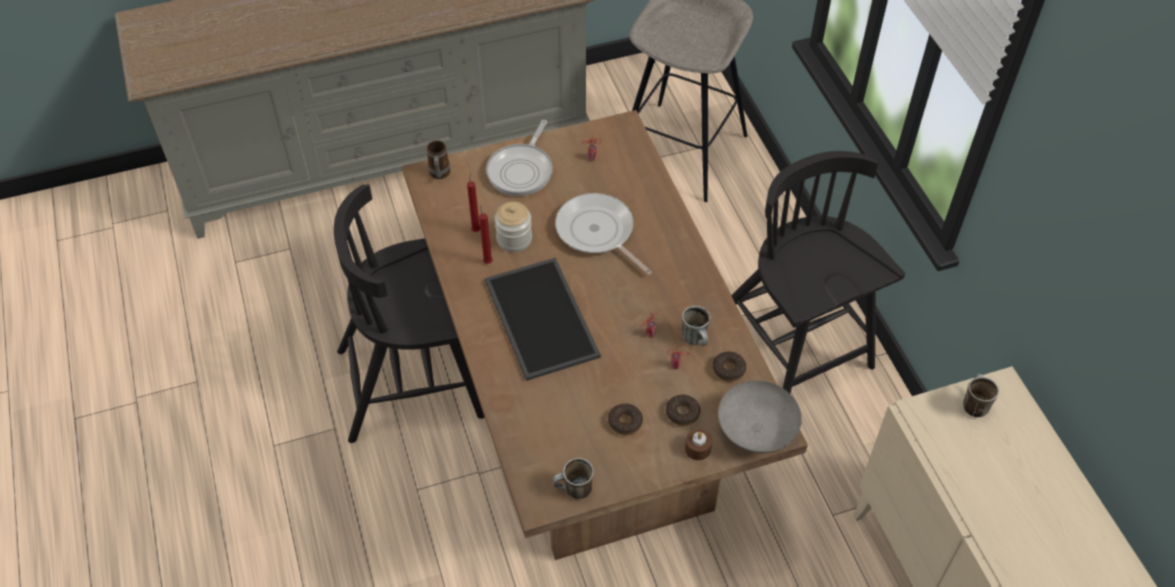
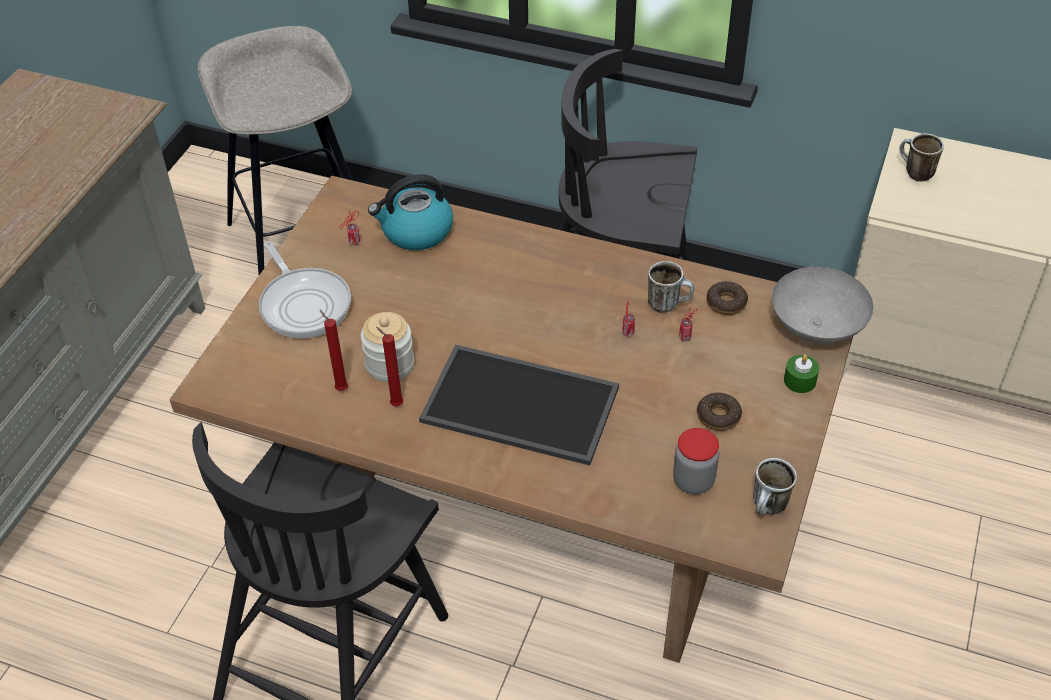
camera: 50 degrees left, 5 degrees down
mug [427,140,450,179] -> none
frying pan [555,193,652,275] -> none
donut [666,395,700,426] -> none
brown candle [685,429,712,460] -> green candle [784,354,819,393]
none -> kettle [368,174,453,250]
none -> jar [673,428,719,494]

